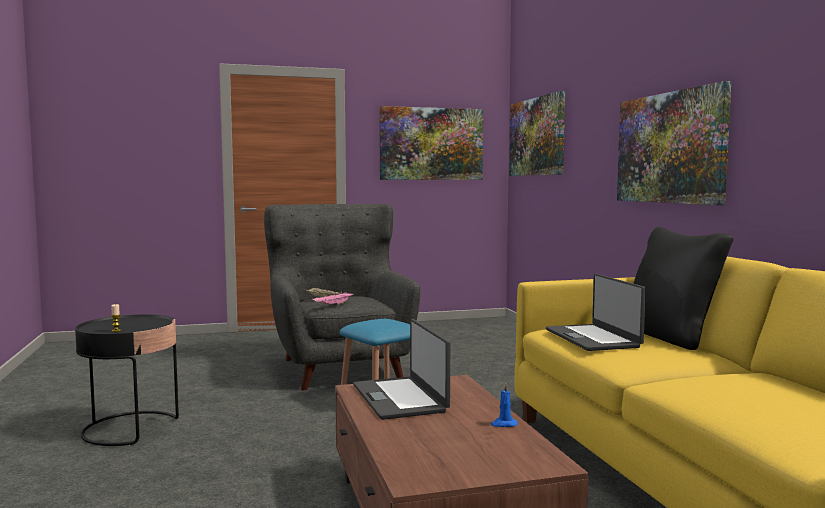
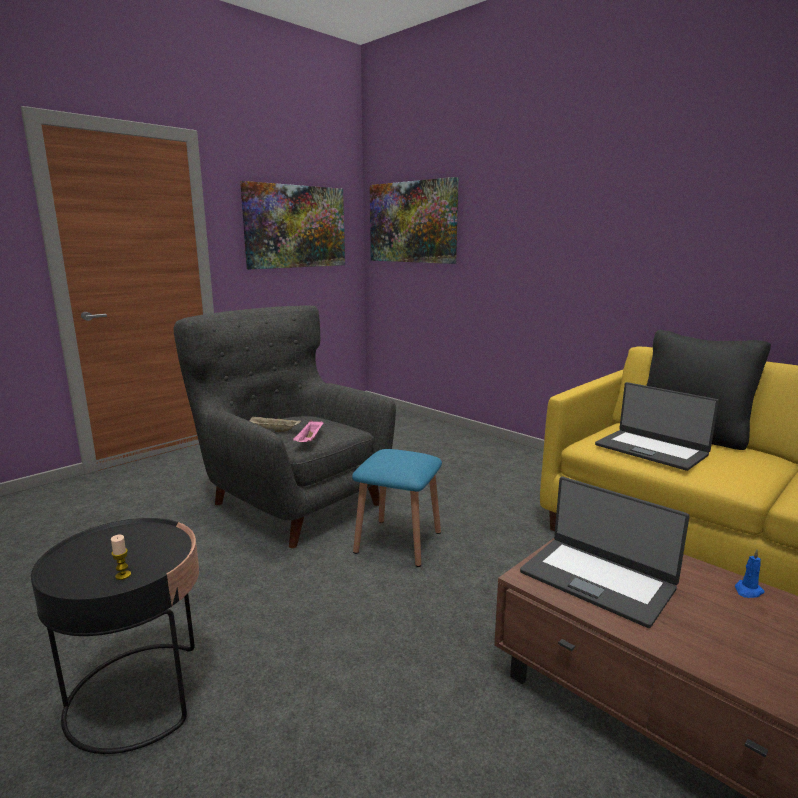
camera: 30 degrees left, 10 degrees up
picture [617,81,731,205] -> none

